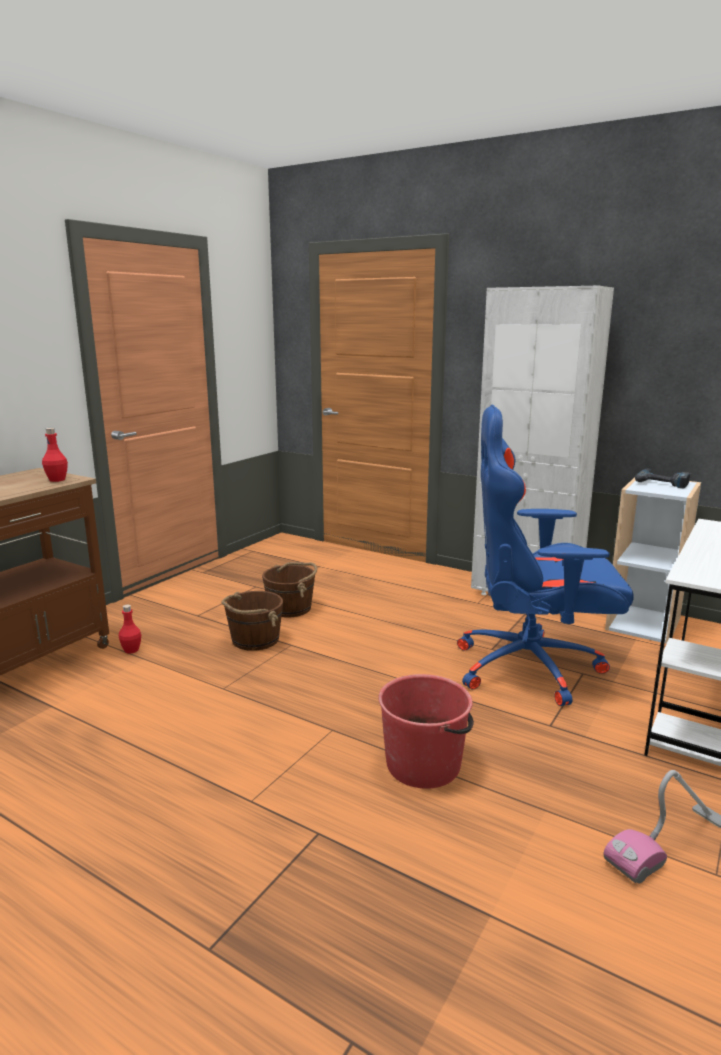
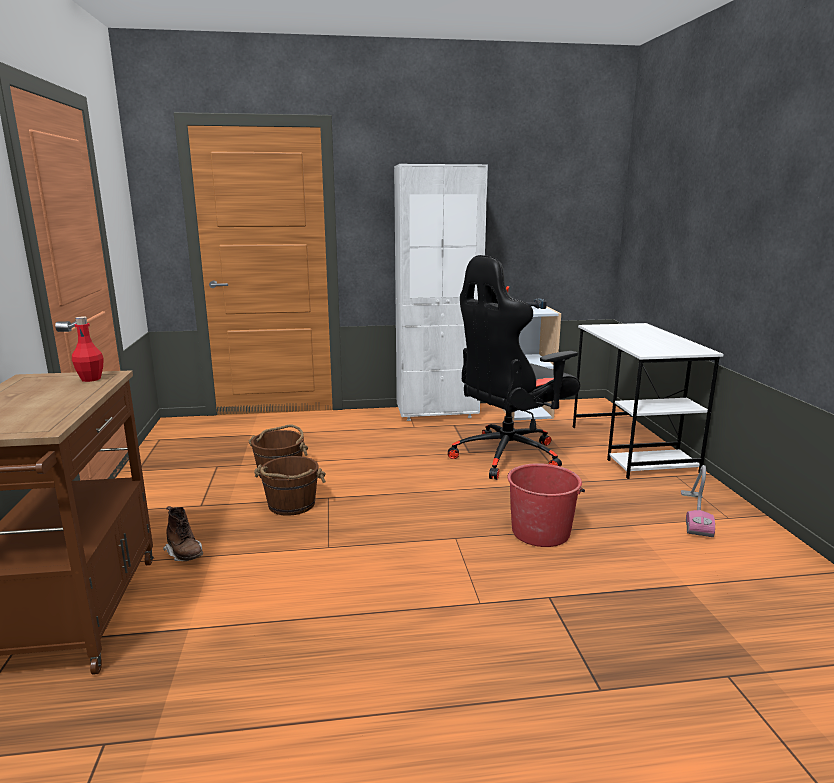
camera: 40 degrees left, 0 degrees up
red bottle [119,605,141,654] -> brown boot [163,506,203,561]
blue office chair [457,405,634,706] -> black office chair [448,255,580,480]

